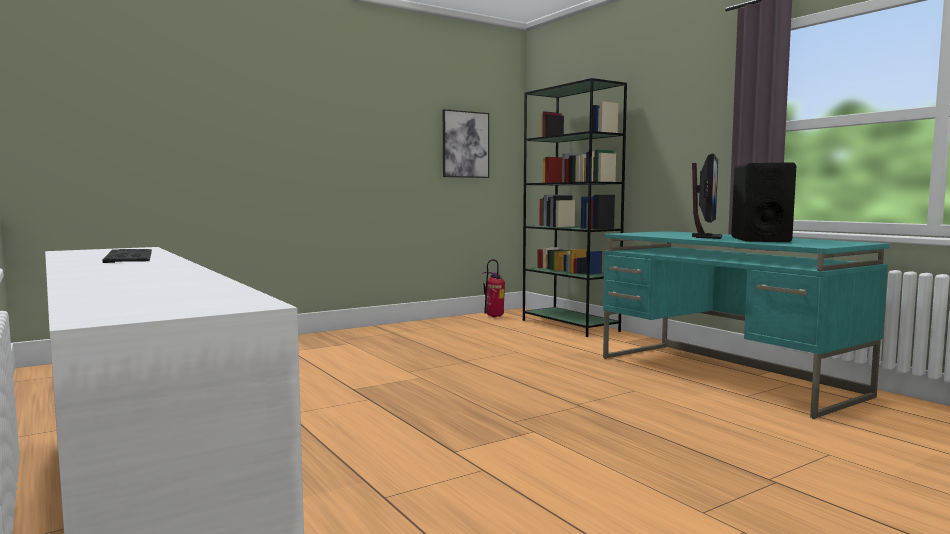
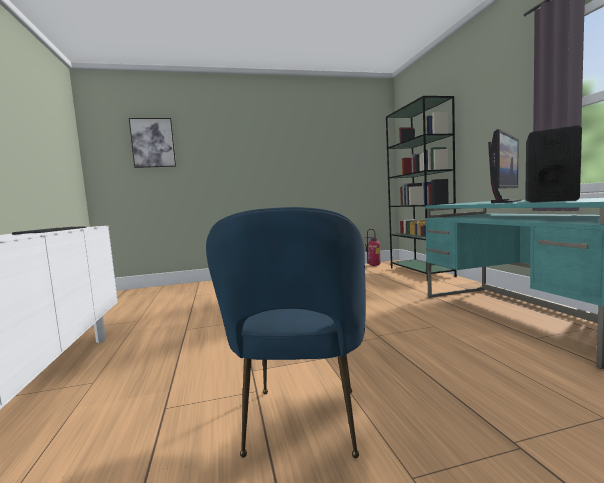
camera: 20 degrees right, 0 degrees up
picture [443,109,489,178] -> picture moved to [129,118,176,168]
none -> blue chair [206,207,366,458]

